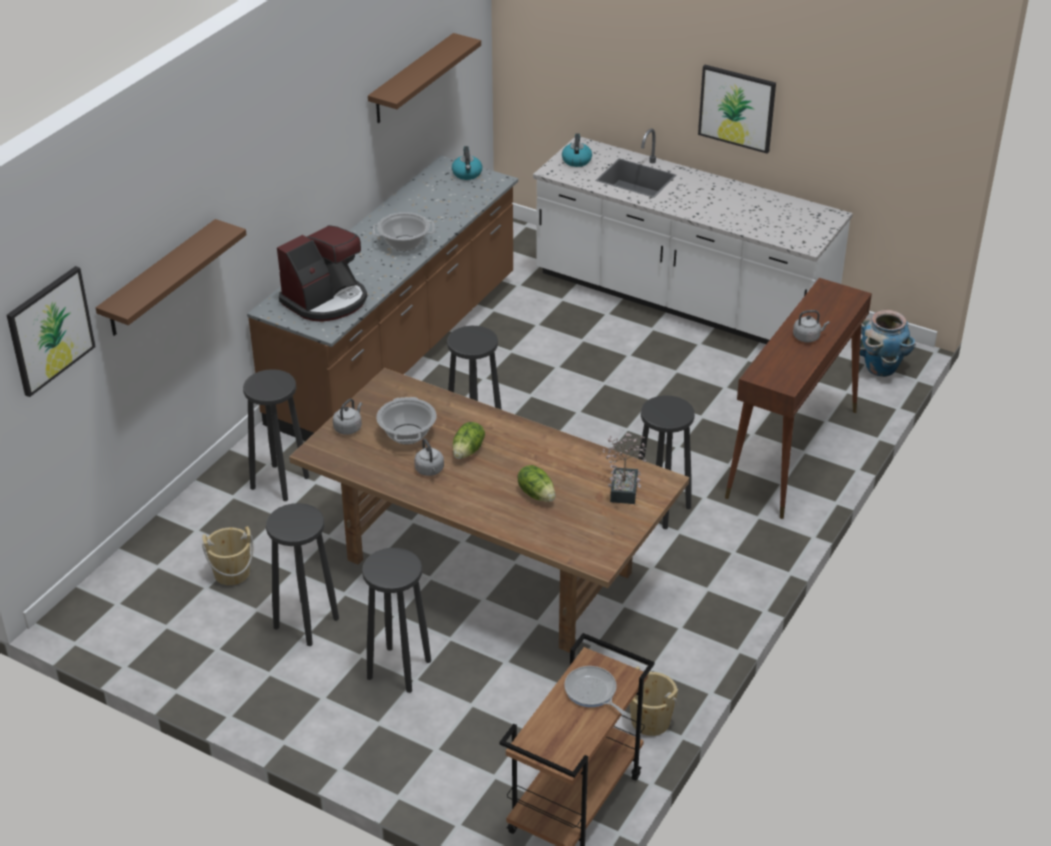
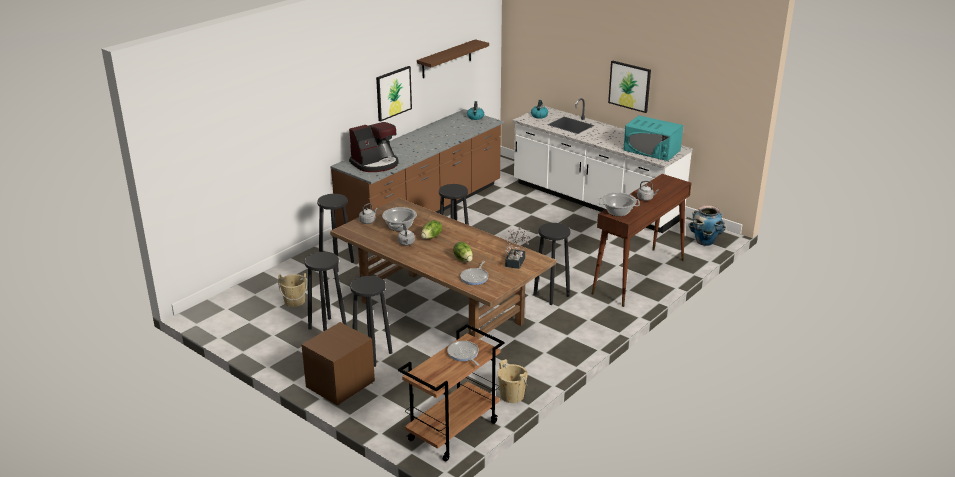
camera: 10 degrees right, 10 degrees down
picture [7,266,96,397] -> picture moved to [376,66,412,122]
brown shelf [96,219,247,336] -> none
cooking pot [373,212,435,251] -> cooking pot moved to [598,192,640,217]
none -> brown nightstand [301,322,375,405]
none -> frying pan [460,261,489,285]
none -> turquoise microwave [623,116,683,161]

